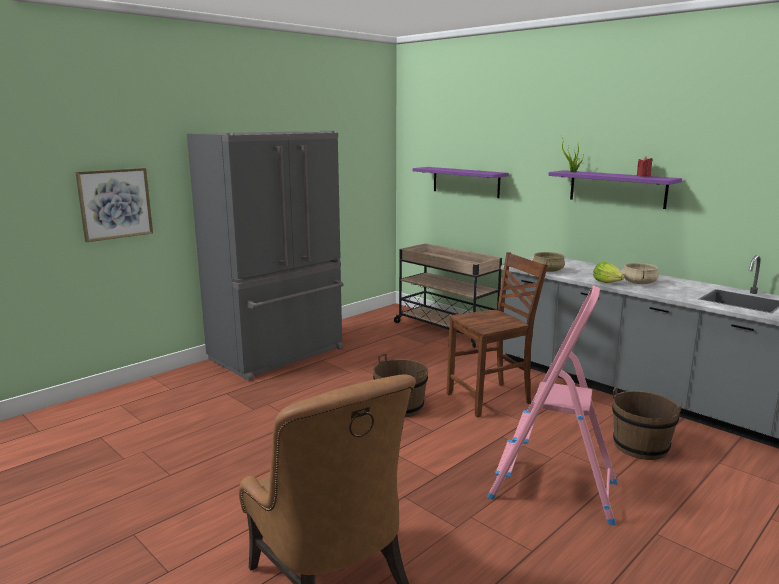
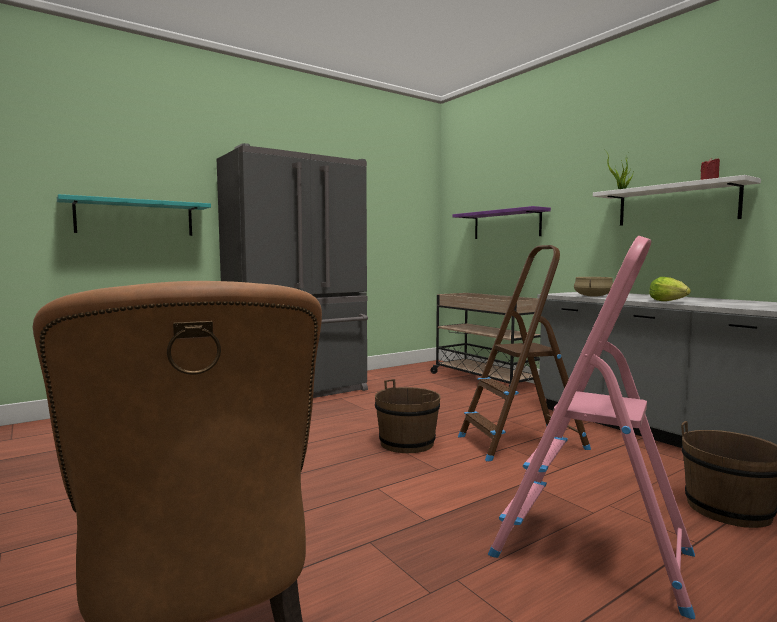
camera: 10 degrees right, 10 degrees down
picture [75,168,153,242] -> turquoise shelf [57,194,211,236]
brown chair [446,252,548,418] -> brown step ladder [458,245,591,461]
purple shelf [549,170,682,209] -> white shelf [593,175,761,226]
beige cooking pot [622,263,659,284] -> none

